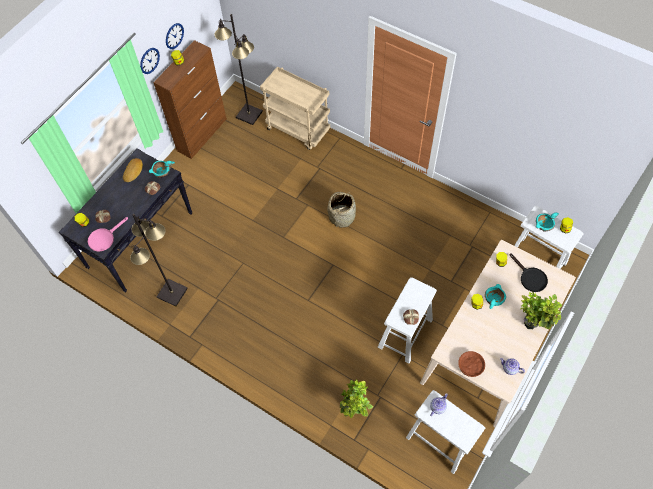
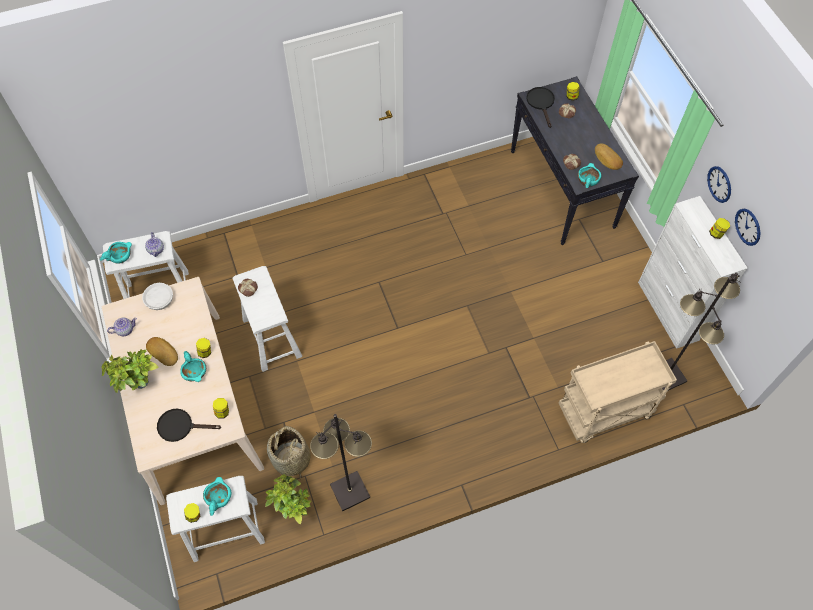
camera: 125 degrees right, 0 degrees up
pink frying pan [88,217,128,252] -> black frying pan [526,87,555,128]
black floor lamp [130,214,188,306] -> black floor lamp moved to [310,414,372,511]
brown cabinet [153,40,227,159] -> white cabinet [638,196,747,349]
basket [327,192,356,228] -> basket moved to [267,426,311,480]
potted plant [340,379,373,418] -> potted plant moved to [265,474,312,524]
brown bowl [458,351,485,377] -> white bowl [142,283,173,310]
none -> turquoise bowl [100,242,132,264]
none -> bread [146,337,178,366]

